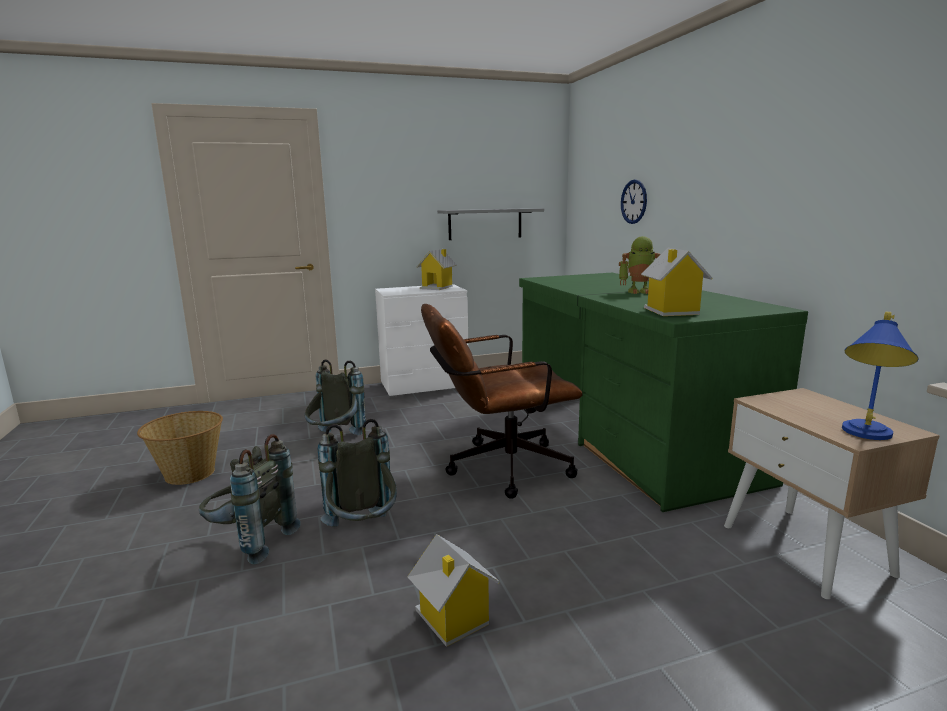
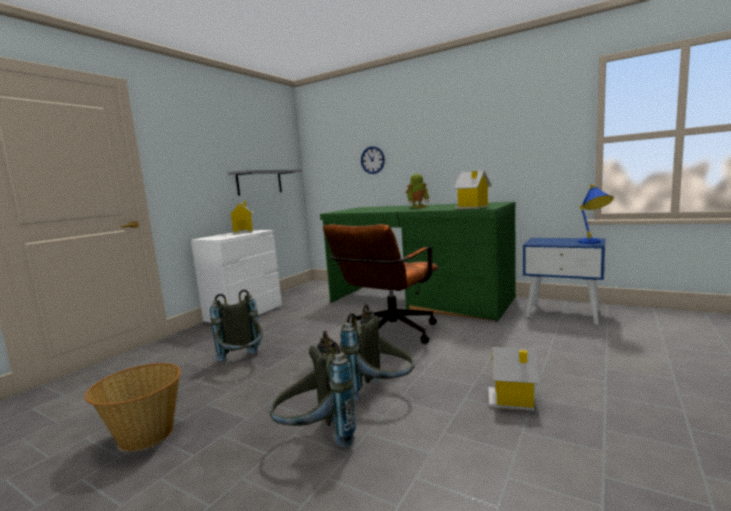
camera: 40 degrees left, 5 degrees down
beige nightstand [724,388,940,599] -> blue nightstand [523,238,606,325]

